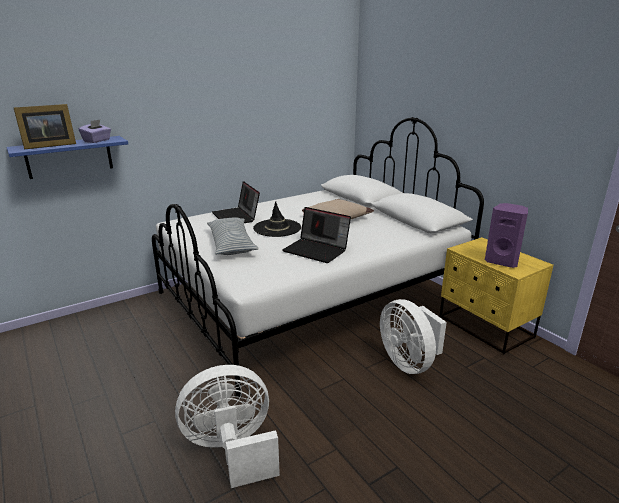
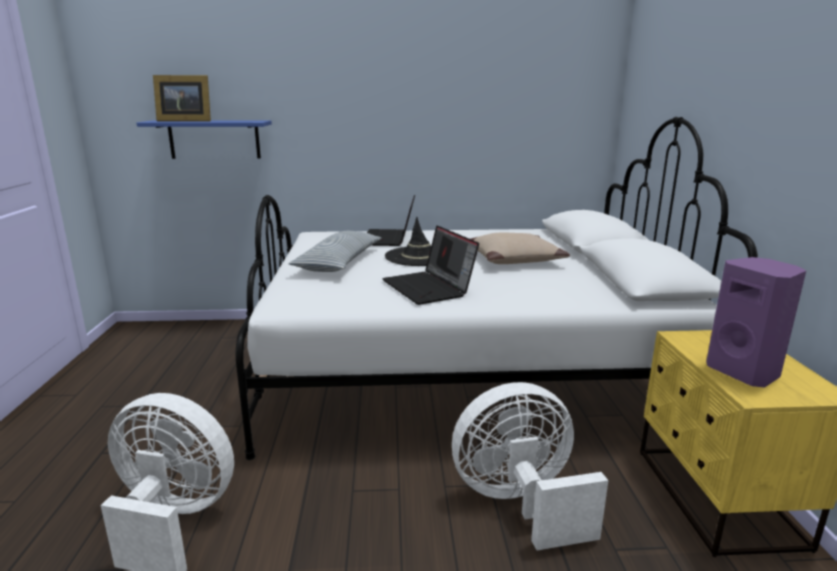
camera: 30 degrees right, 5 degrees down
purple tissue box [79,120,111,143] -> none
white fan [380,299,447,374] -> white fan turned 75 degrees clockwise [452,382,608,550]

